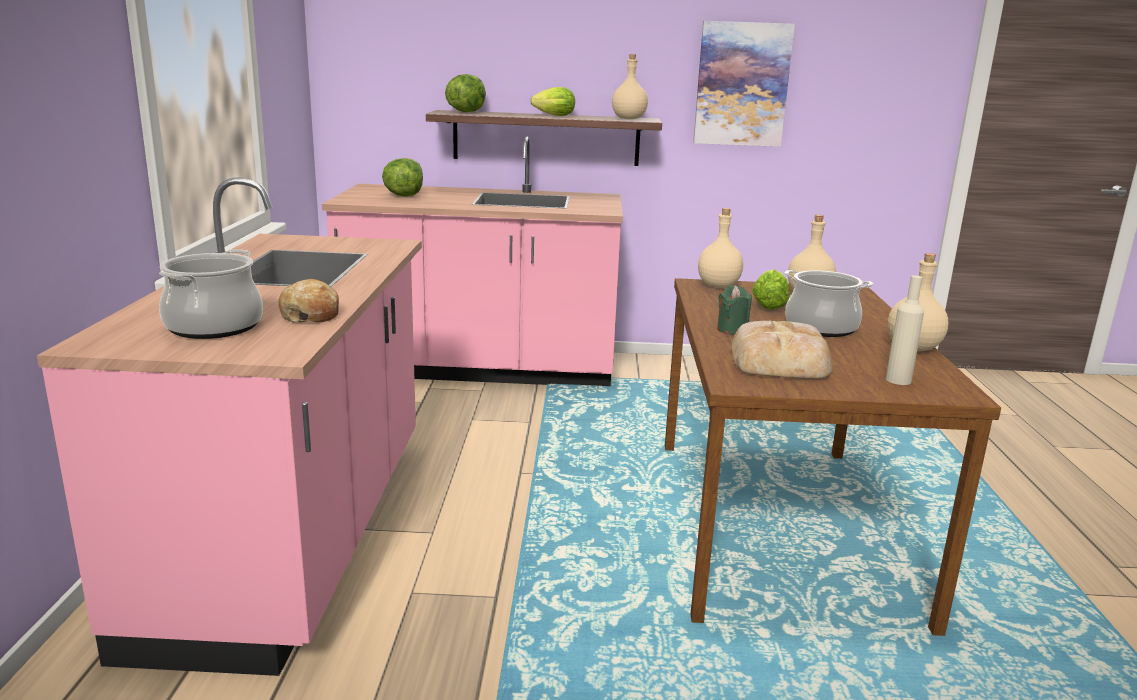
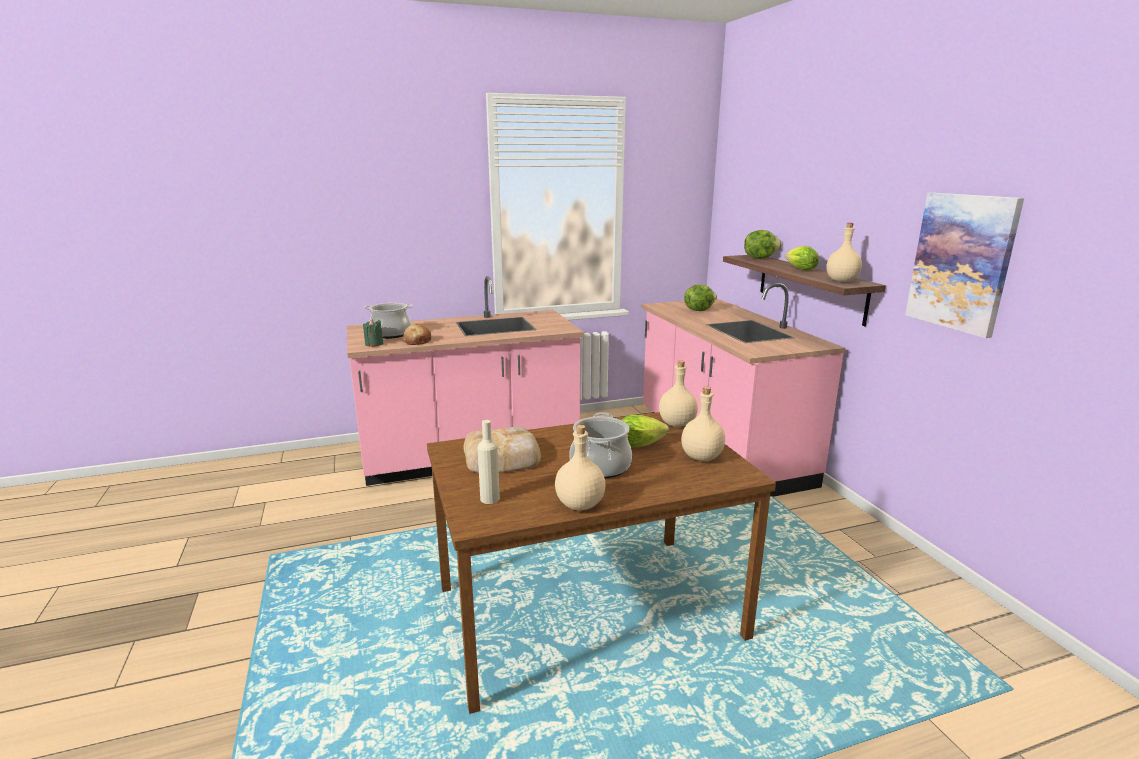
camera: 70 degrees right, 0 degrees up
green candle [717,285,752,335] -> green candle moved to [363,319,384,347]

